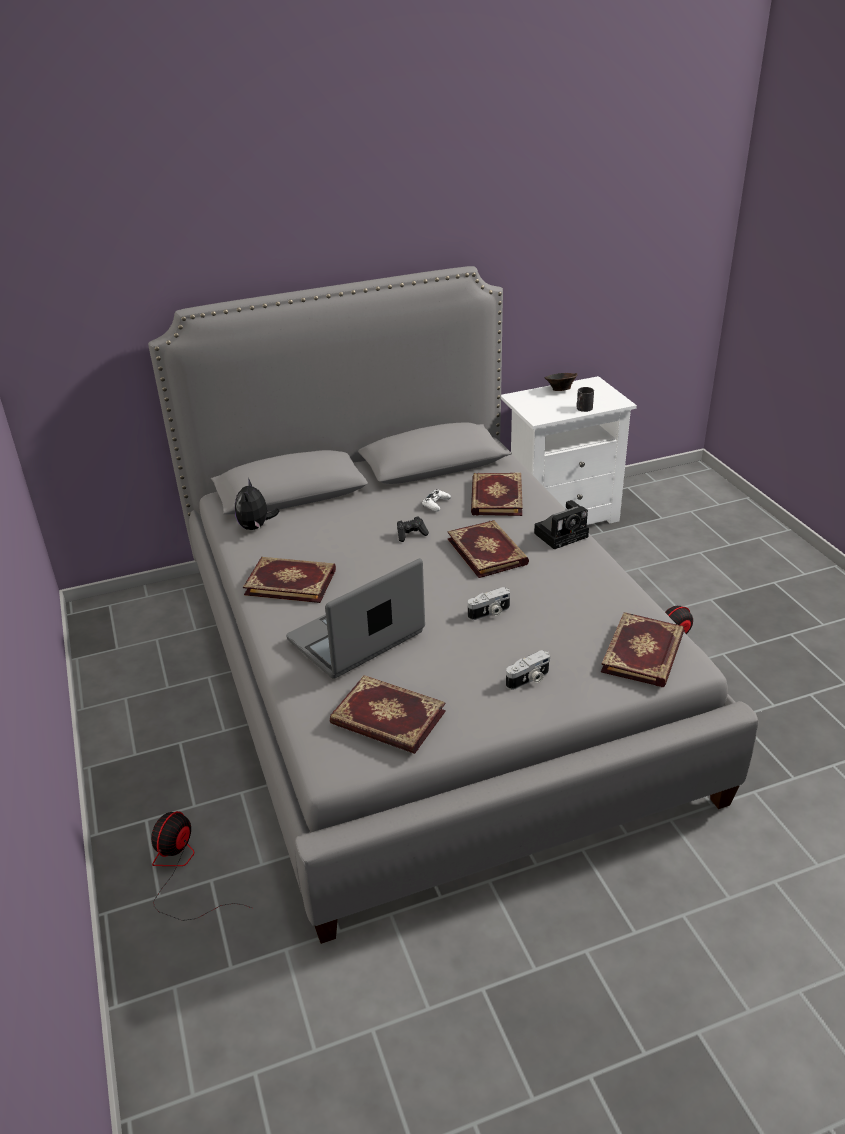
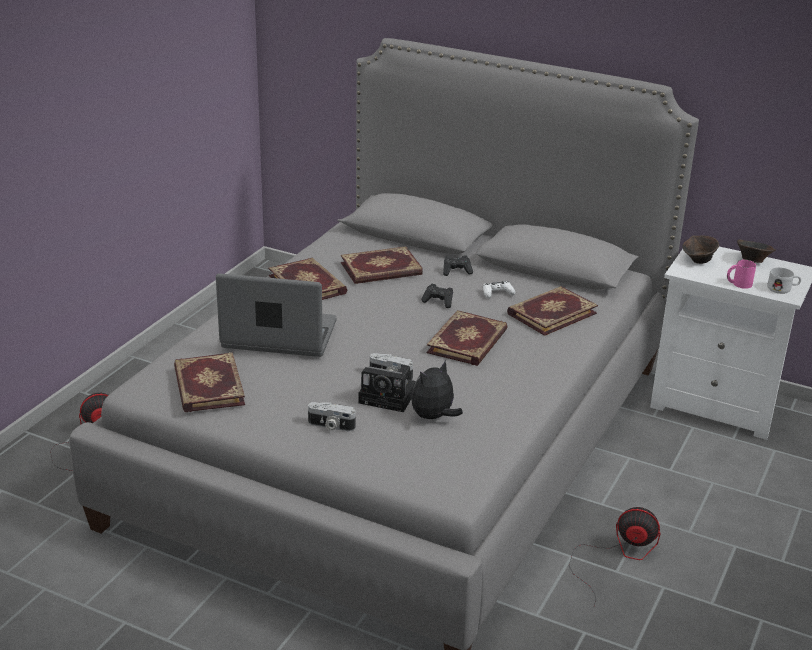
camera: 45 degrees right, 5 degrees down
plush toy [235,478,279,530] -> plush toy moved to [411,360,463,419]
camera [534,500,589,549] -> camera moved to [358,365,416,412]
black mug [576,387,594,412] -> pink mug [727,259,756,289]
book [601,612,684,687] -> book moved to [341,246,423,284]
none -> black game controller [443,256,473,276]
none -> brown bowl [682,235,719,264]
none -> white mug [767,267,801,294]

